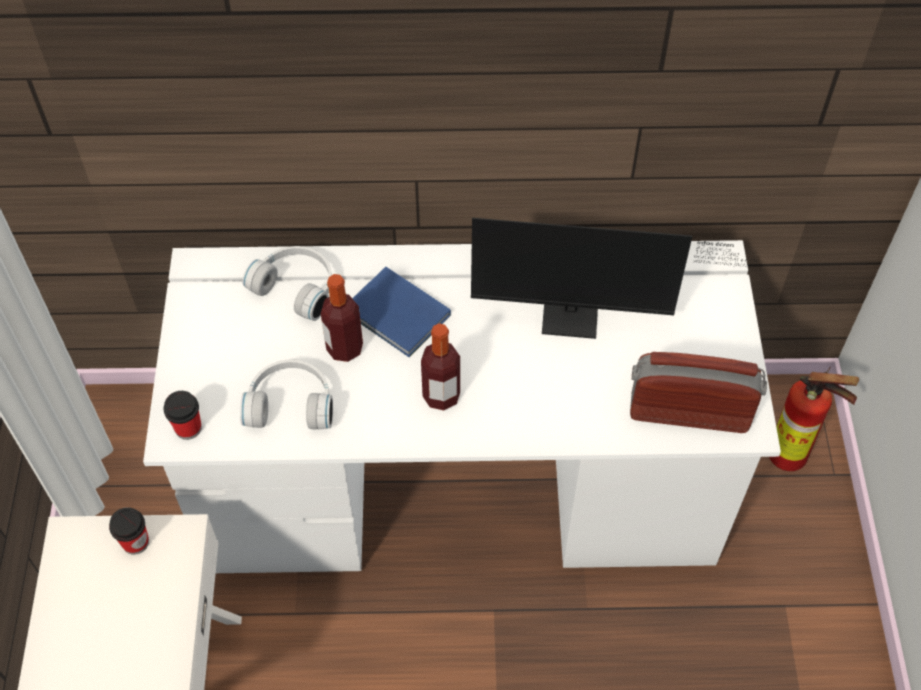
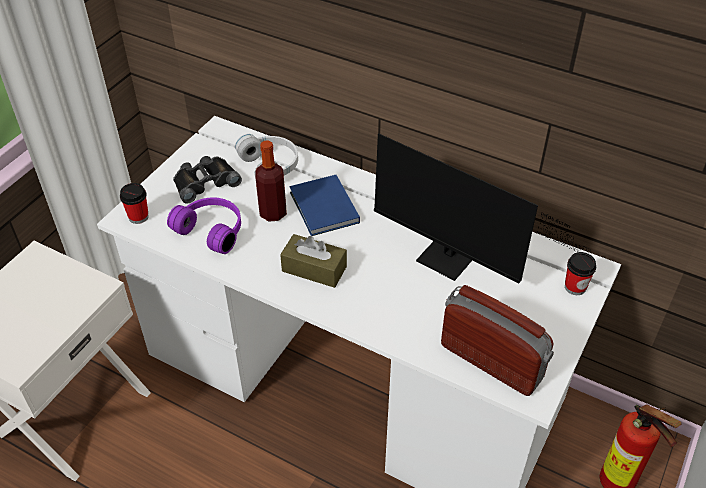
camera: 30 degrees right, 10 degrees down
cup [109,507,149,555] -> cup moved to [565,252,596,295]
white headphones [240,359,333,429] -> purple headphones [167,197,241,254]
bottle [421,323,460,410] -> brown tissue box [280,234,347,288]
none -> black binoculars [173,156,242,204]

